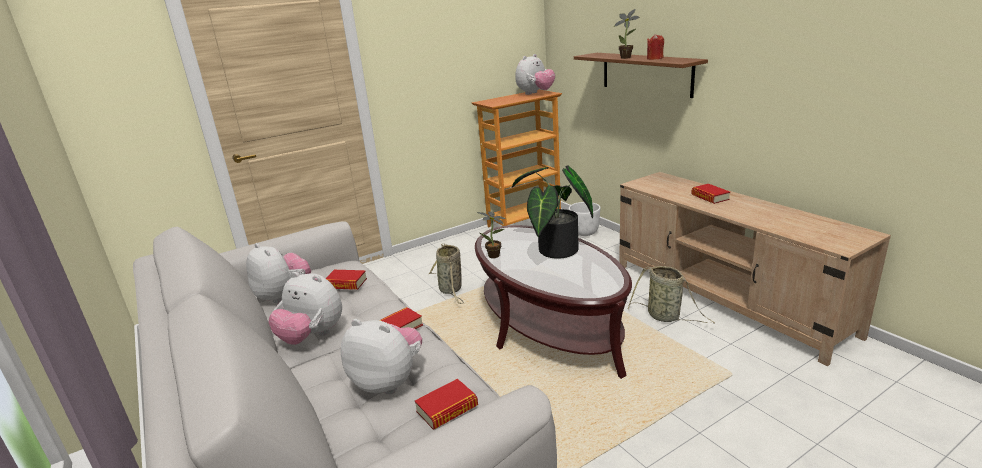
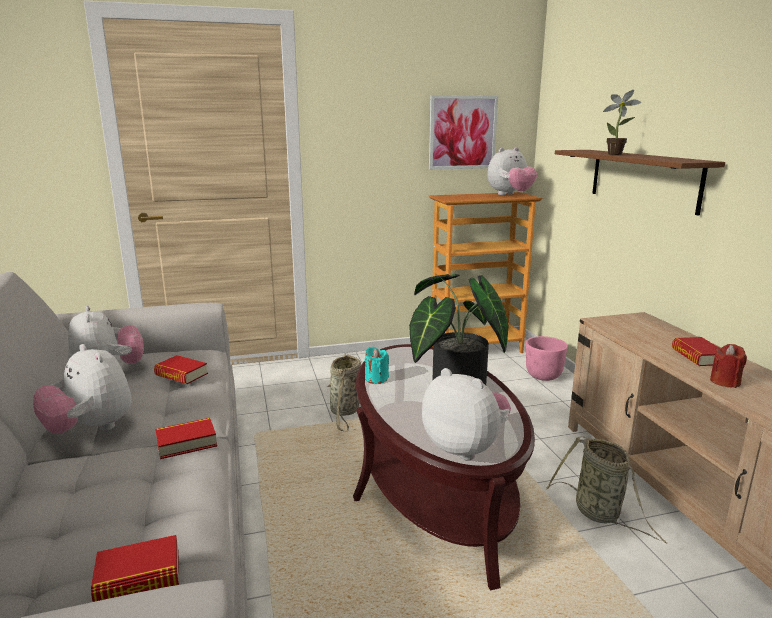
camera: 15 degrees right, 5 degrees down
plush toy [341,319,422,394] -> plush toy moved to [422,368,511,460]
potted plant [477,211,506,258] -> turquoise candle [365,347,389,384]
white planter [569,202,600,236] -> pink planter [526,336,568,381]
red candle [647,34,664,60] -> red candle moved to [710,344,747,388]
none -> picture [429,95,498,170]

